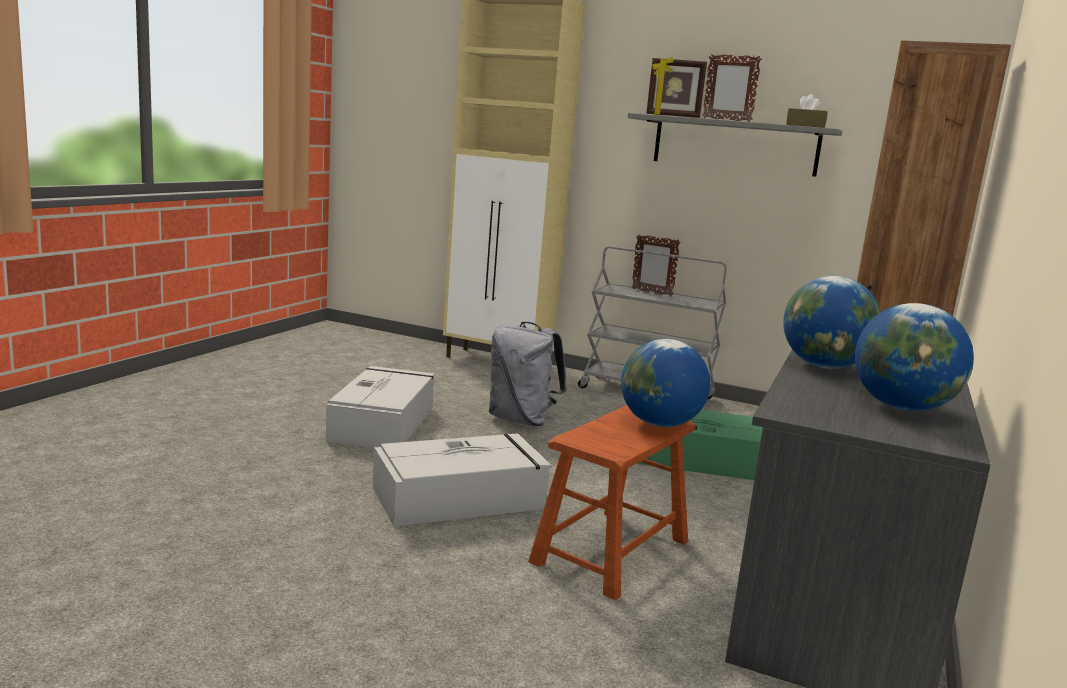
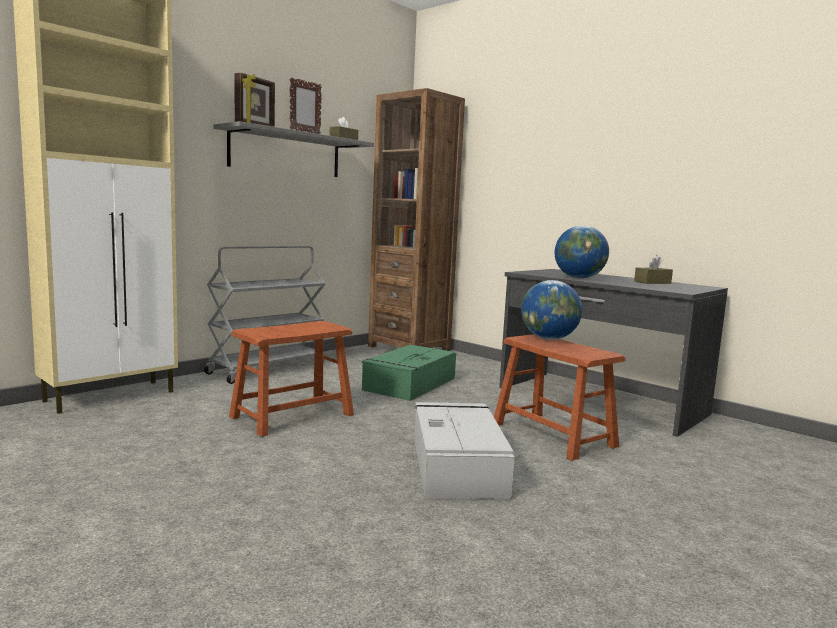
camera: 70 degrees left, 5 degrees down
grey storage box [326,366,435,448] -> none
grey backpack [489,322,567,426] -> brown stool [229,321,354,437]
picture frame [632,234,680,296] -> none
globe [855,303,974,411] -> brown tissue box [634,255,673,284]

